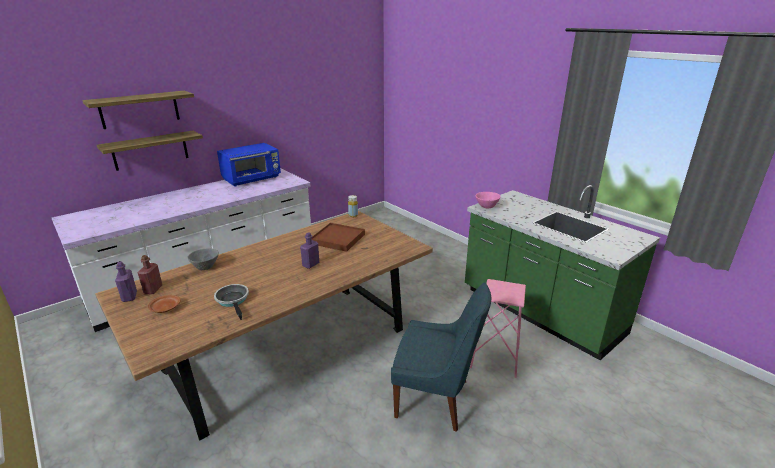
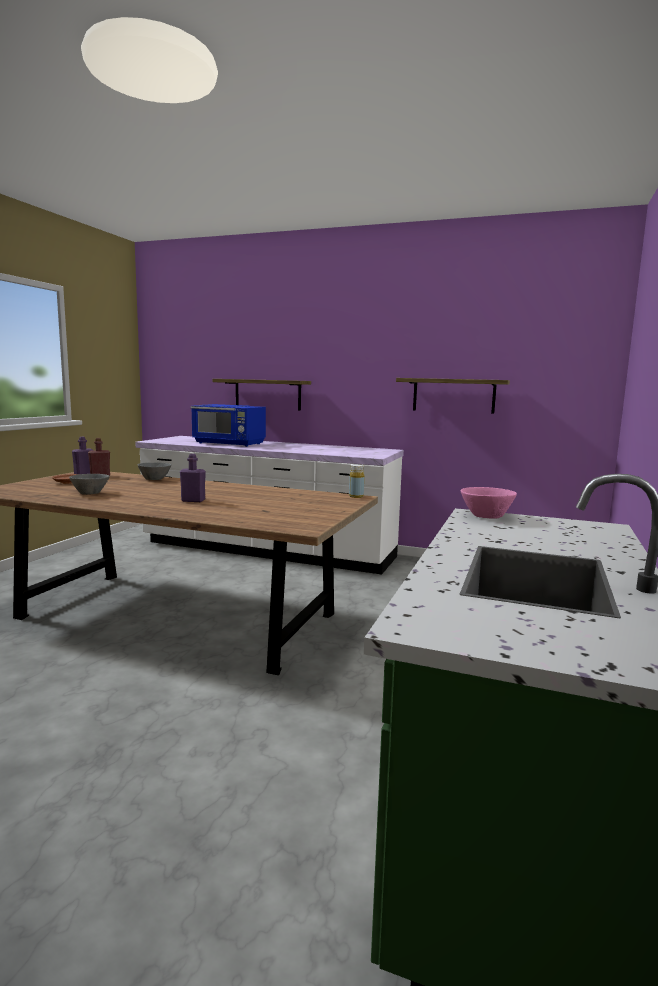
camera: 60 degrees right, 15 degrees down
shelf [82,91,194,129] -> shelf moved to [396,378,510,414]
frying pan [214,284,249,320] -> grey bowl [69,474,110,495]
blue microwave [217,143,281,186] -> blue microwave moved to [191,404,266,447]
brown tray [312,223,365,252] -> none
blue chair [391,283,491,432] -> none
pink stool [470,279,526,378] -> none

